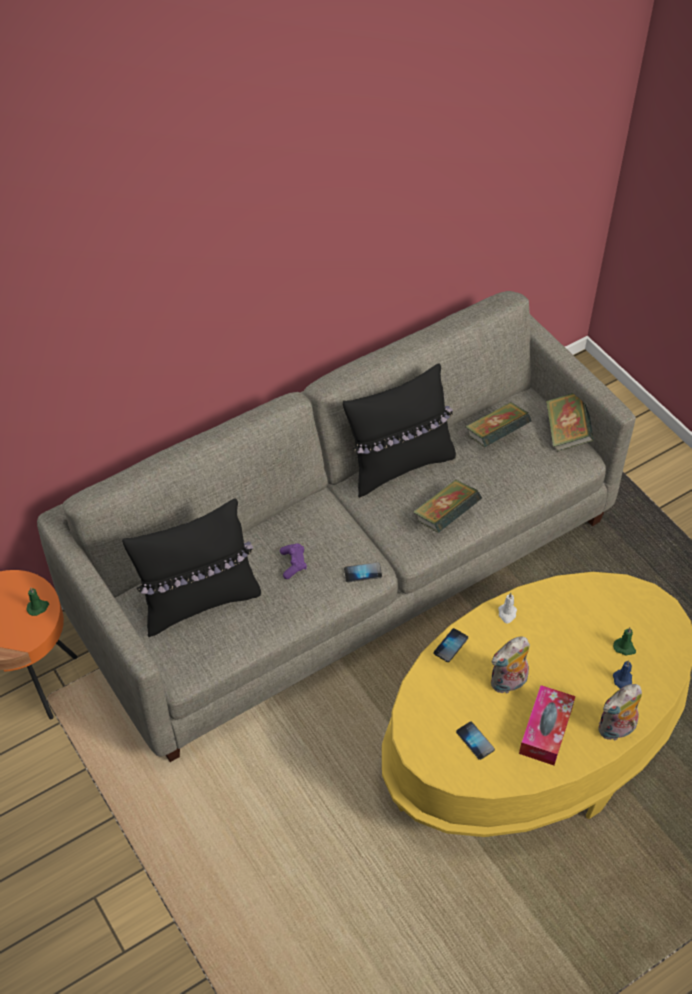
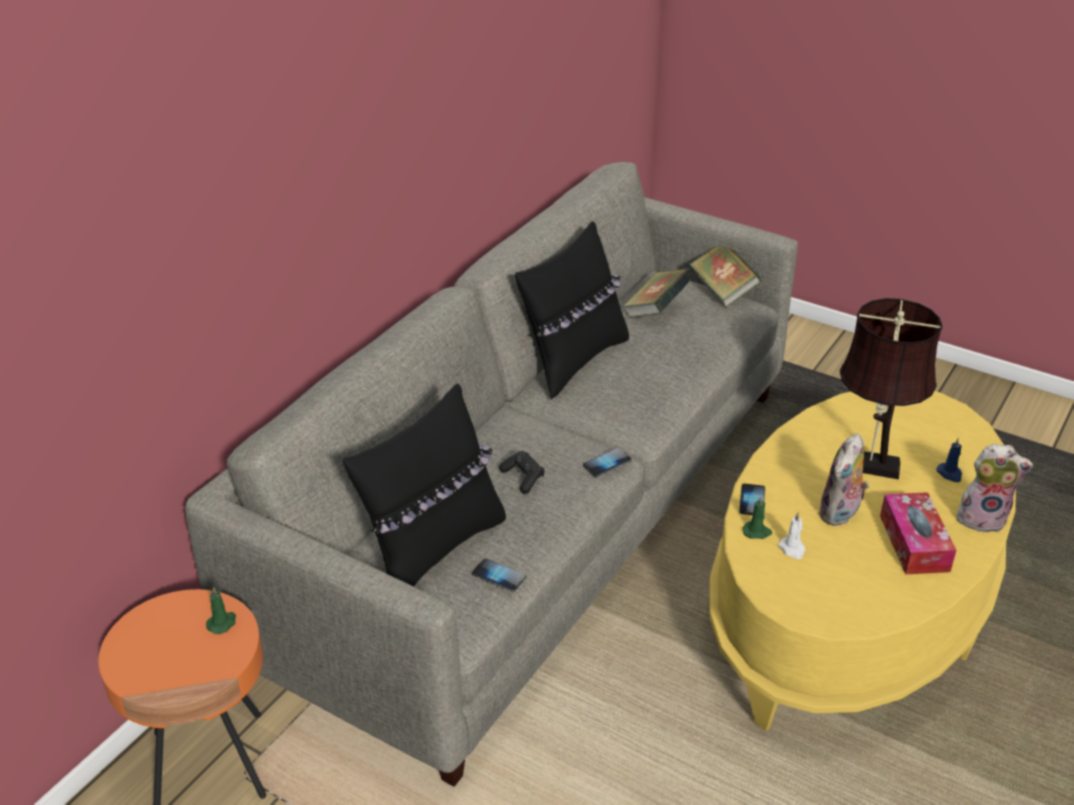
camera: 25 degrees left, 15 degrees down
purple game controller [280,543,307,579] -> black game controller [499,451,545,494]
book [413,479,482,533] -> none
phone [456,722,495,760] -> phone moved to [472,559,526,592]
white candle [498,593,517,624] -> white candle moved to [778,512,805,559]
plush toy [598,684,642,741] -> plush toy turned 120 degrees counterclockwise [957,443,1033,533]
green candle [613,627,636,656] -> green candle moved to [743,496,772,539]
none -> brown table lamp [840,298,943,479]

